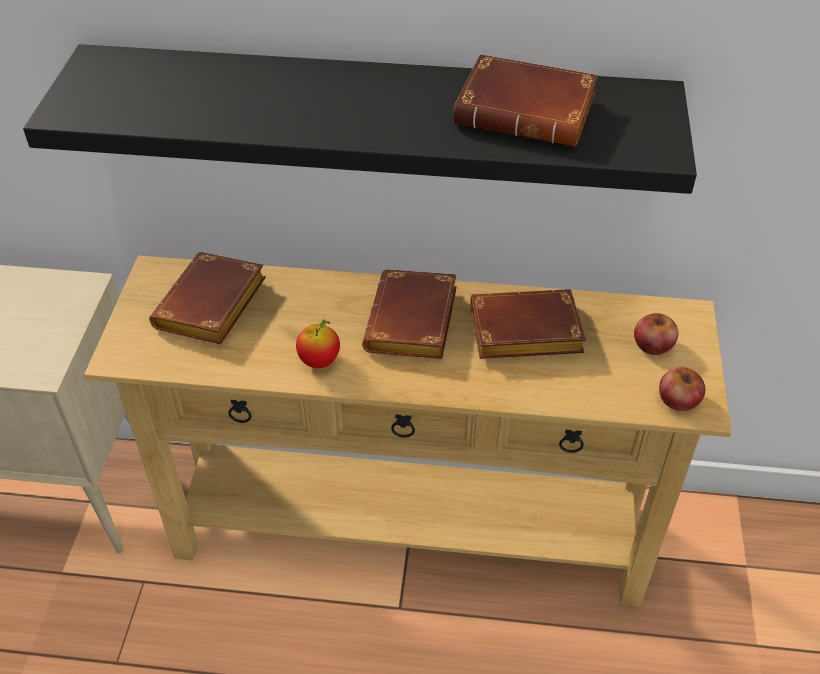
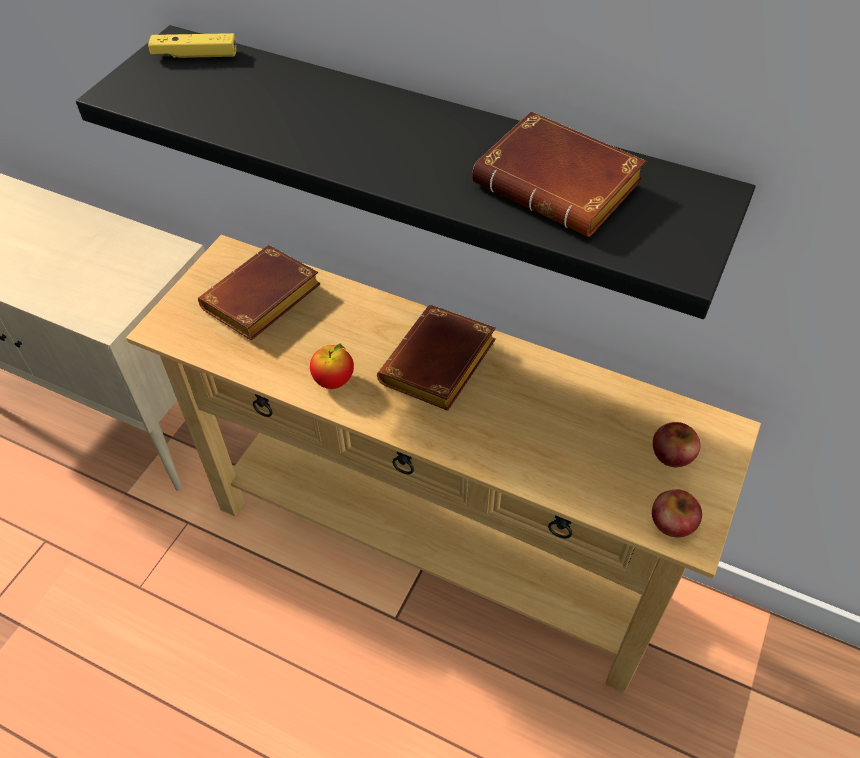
camera: 20 degrees right, 5 degrees up
brown book [471,289,586,359] -> none
none -> yellow game controller [148,33,236,58]

